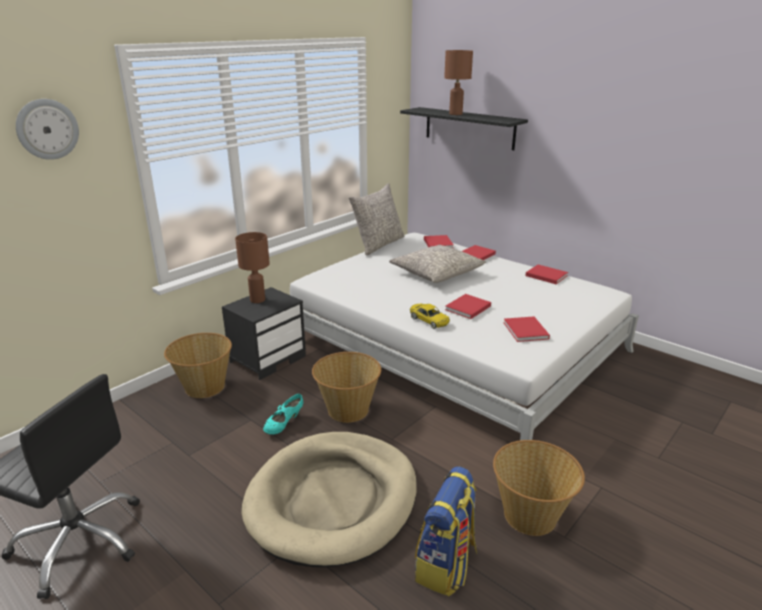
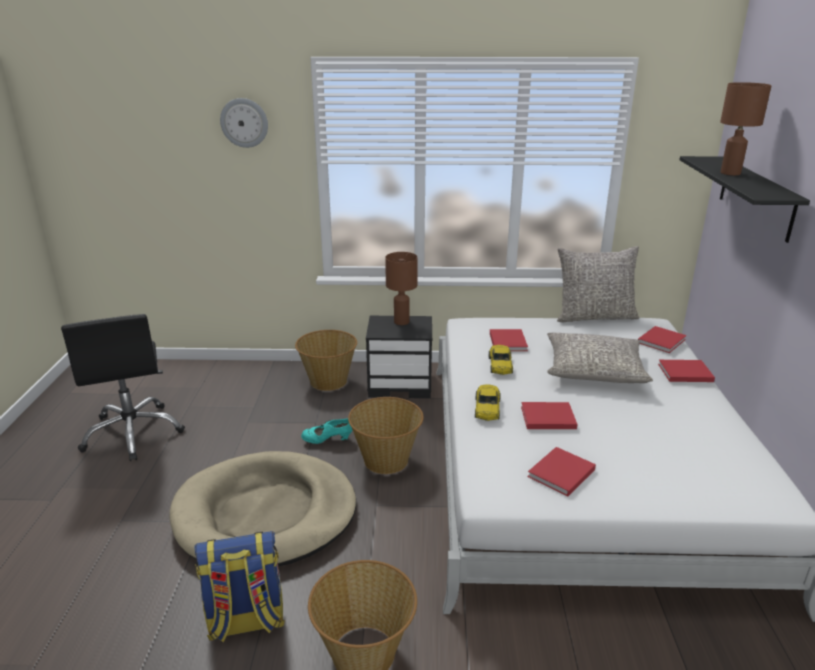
camera: 50 degrees right, 0 degrees up
red book [525,265,568,284] -> red book moved to [490,329,528,351]
none -> yellow toy car [489,345,513,375]

